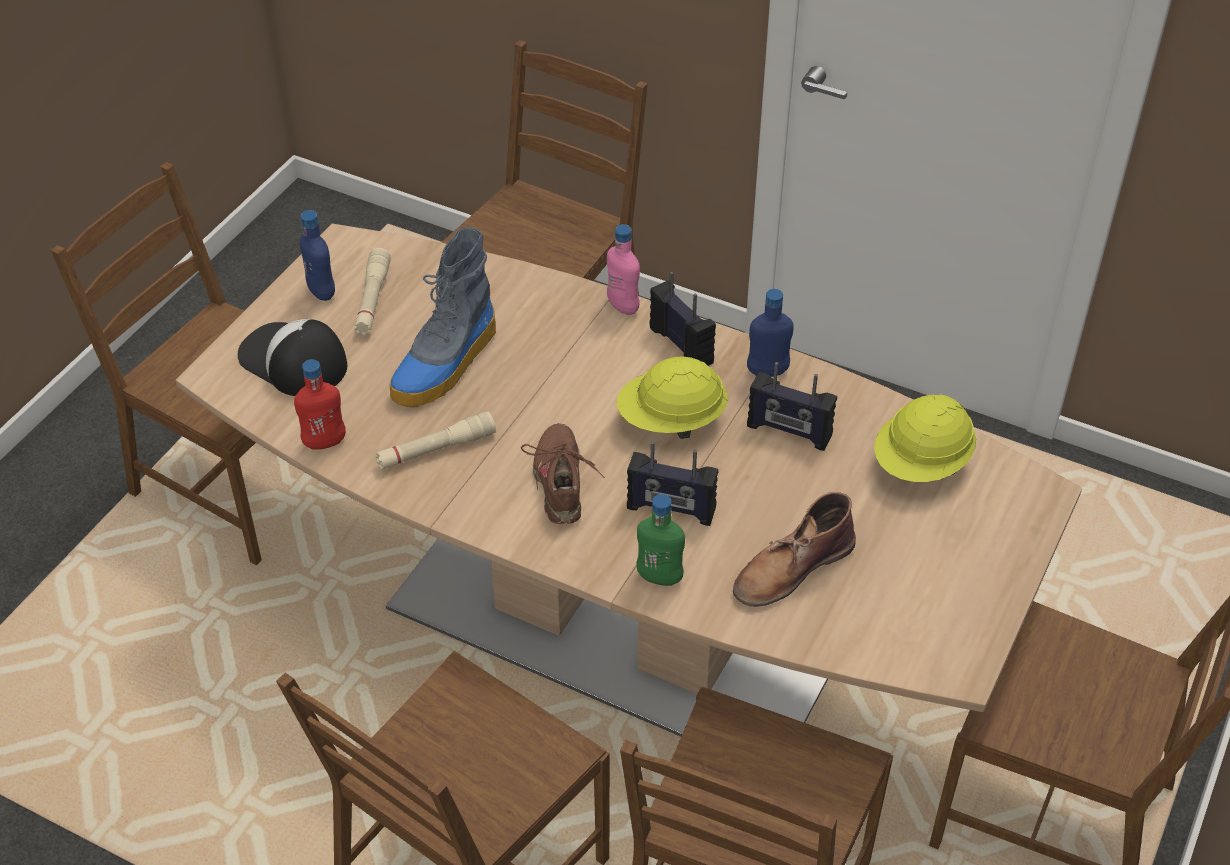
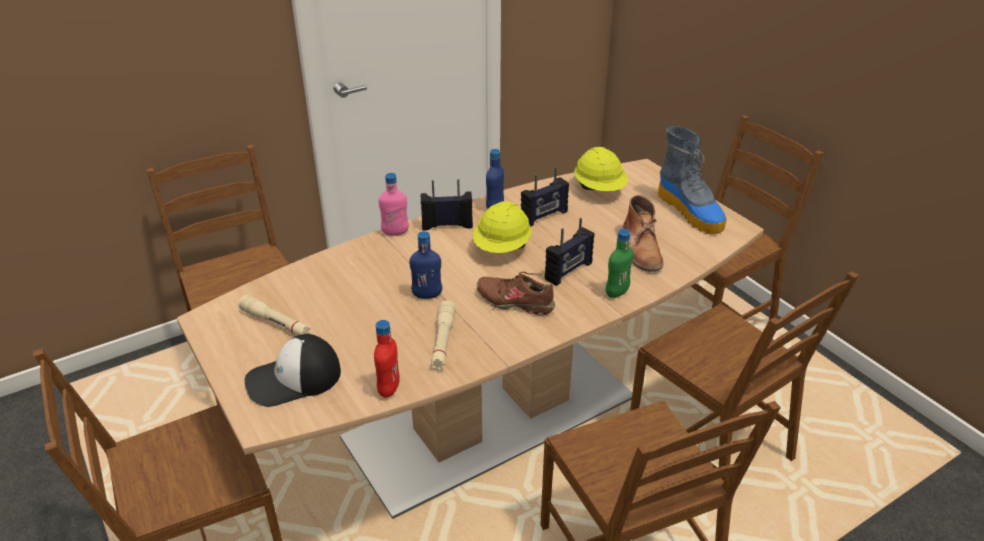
camera: 60 degrees left, 10 degrees down
blue bottle [300,210,335,301] -> blue bottle moved to [409,231,442,299]
boot [390,227,496,407] -> boot moved to [657,126,727,234]

